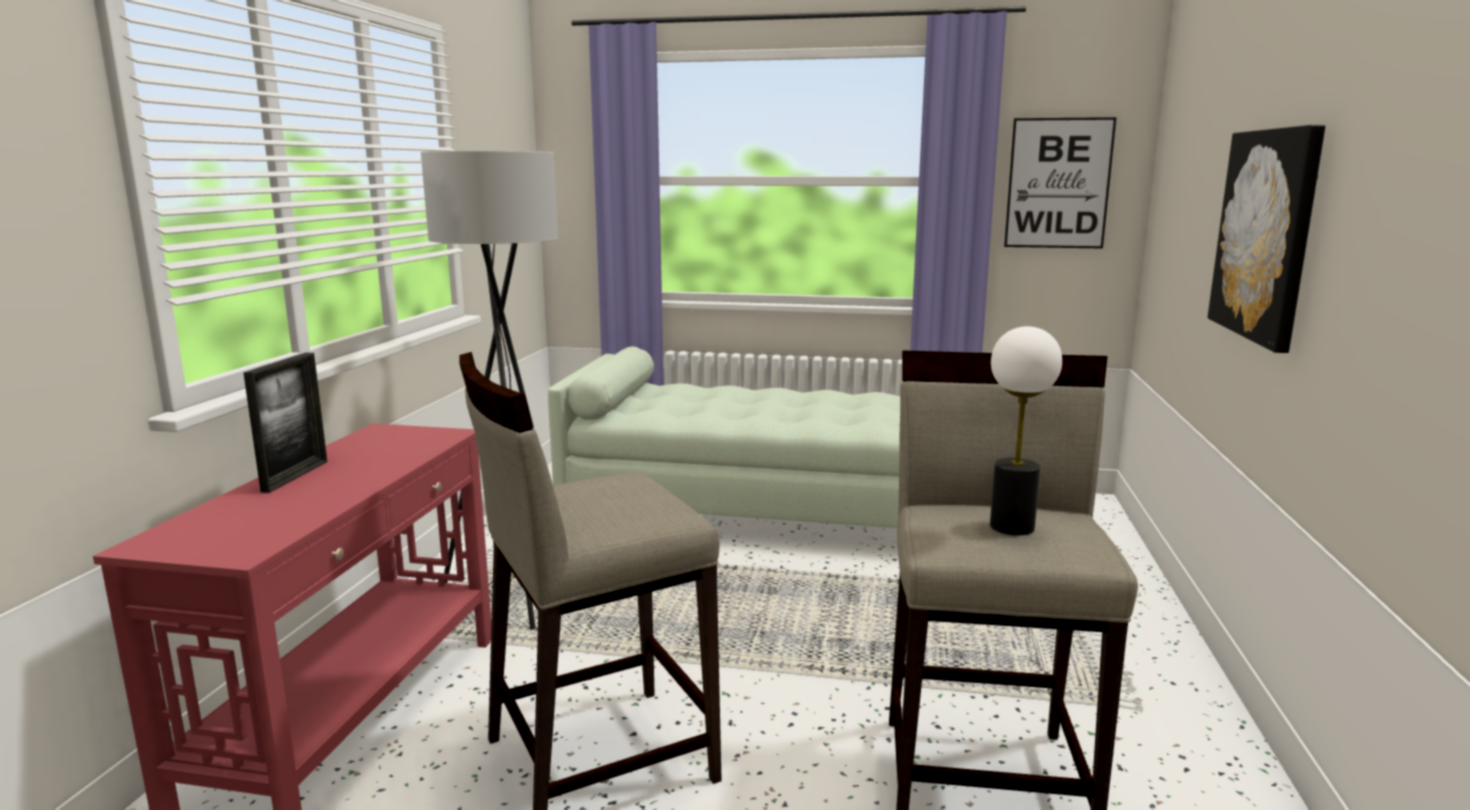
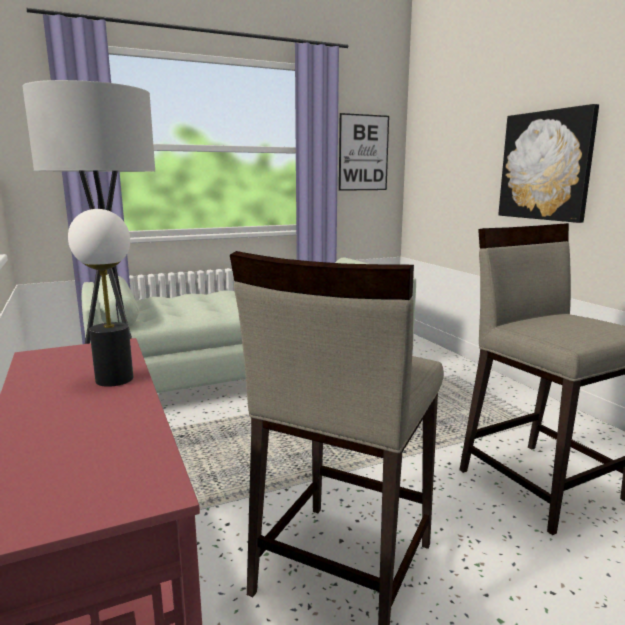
camera: 35 degrees left, 0 degrees up
picture frame [243,353,327,493] -> none
table lamp [990,326,1062,535] -> table lamp moved to [68,209,133,387]

